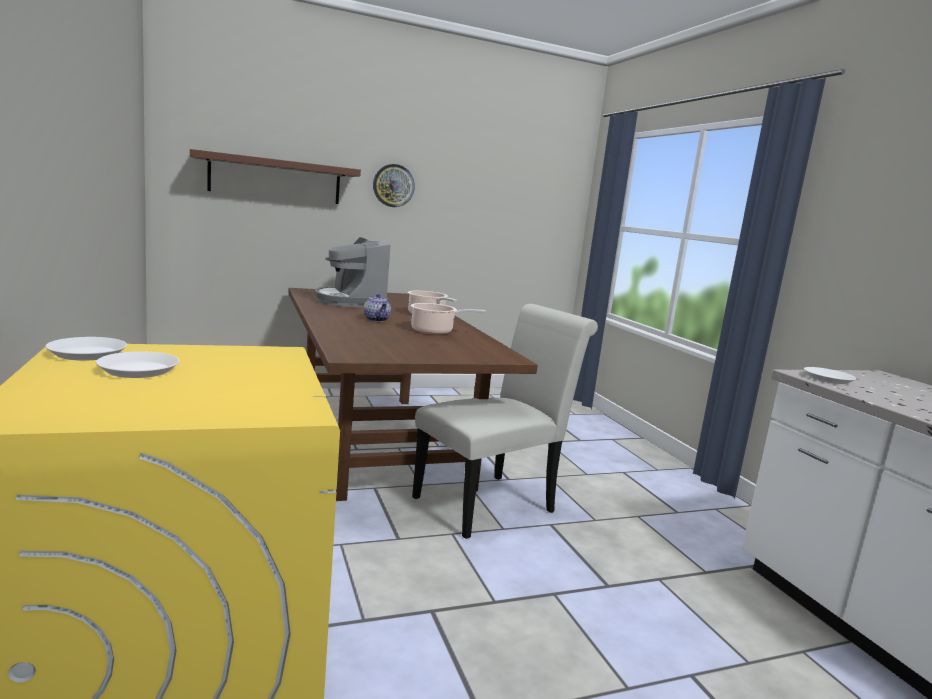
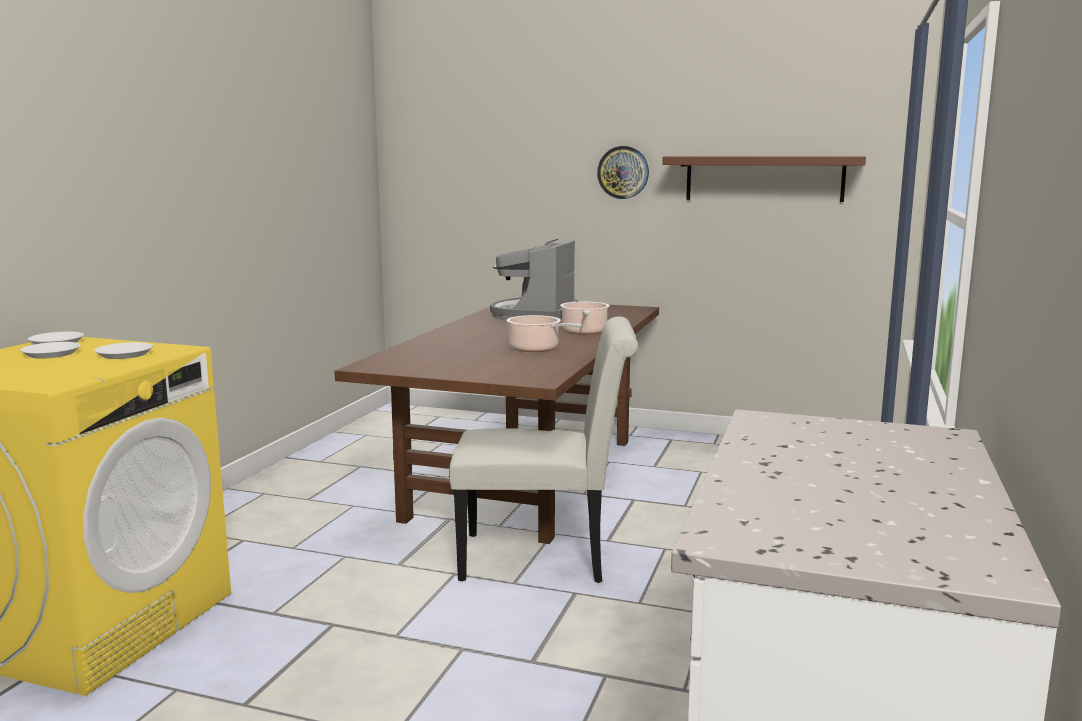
camera: 40 degrees right, 0 degrees up
brown shelf [190,149,361,204] -> brown shelf moved to [662,156,866,202]
teapot [364,294,391,322] -> none
white plate [804,367,856,384] -> white plate moved to [94,342,153,359]

